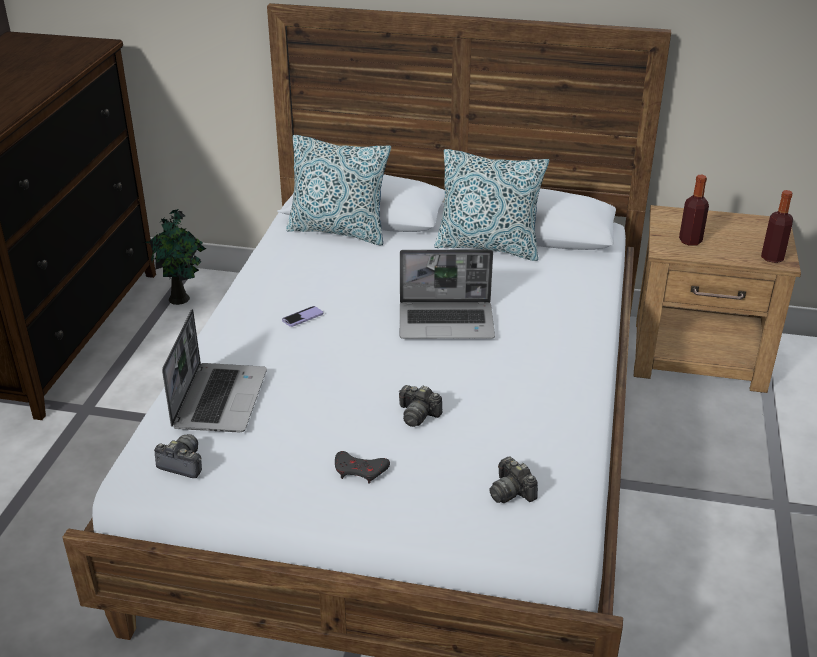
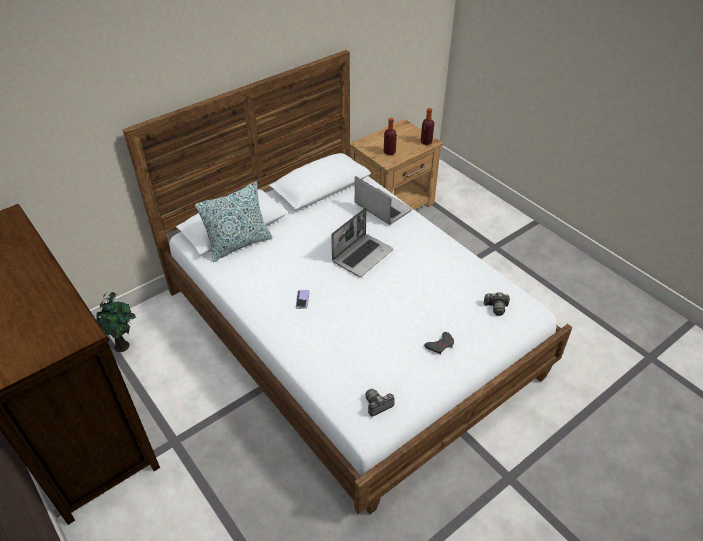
camera: 50 degrees left, 10 degrees up
laptop [162,309,267,432] -> laptop moved to [355,176,412,225]
camera [399,385,442,427] -> none
pillow [434,149,549,261] -> none

